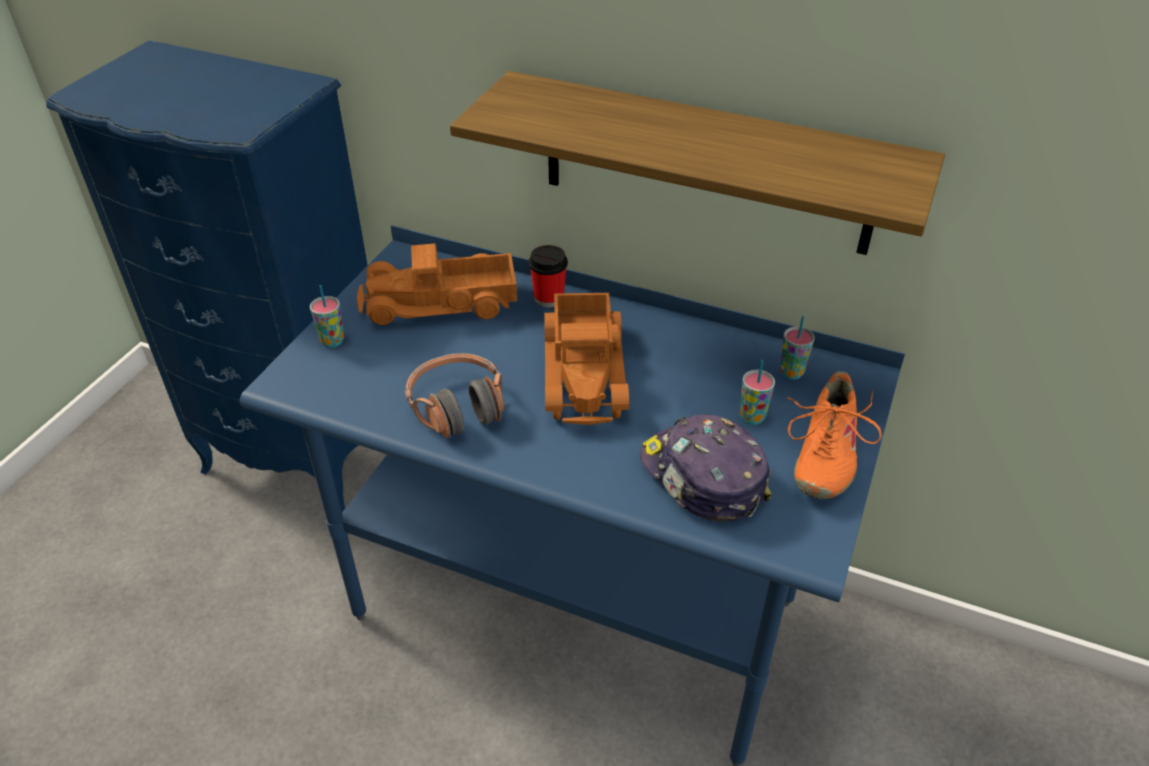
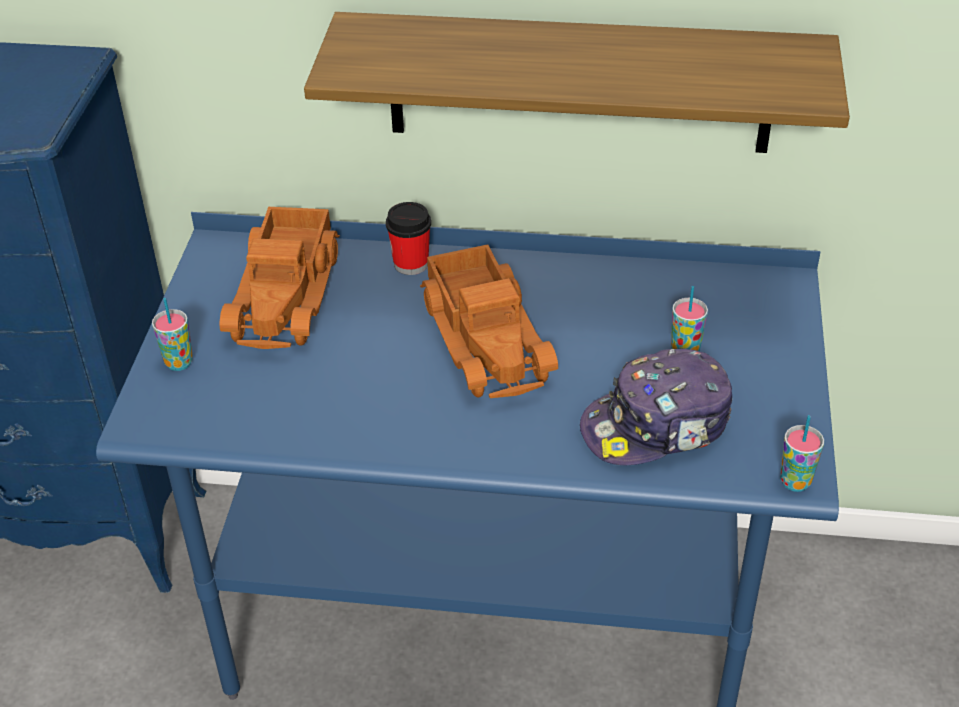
camera: 15 degrees left, 0 degrees up
toy truck [357,244,517,325] -> toy truck turned 60 degrees counterclockwise [219,207,340,349]
headphones [405,353,504,439] -> none
cap [640,414,772,522] -> cap turned 60 degrees counterclockwise [580,349,732,465]
cup [780,316,814,380] -> cup moved to [780,415,824,492]
orange shoe [787,371,882,499] -> none

